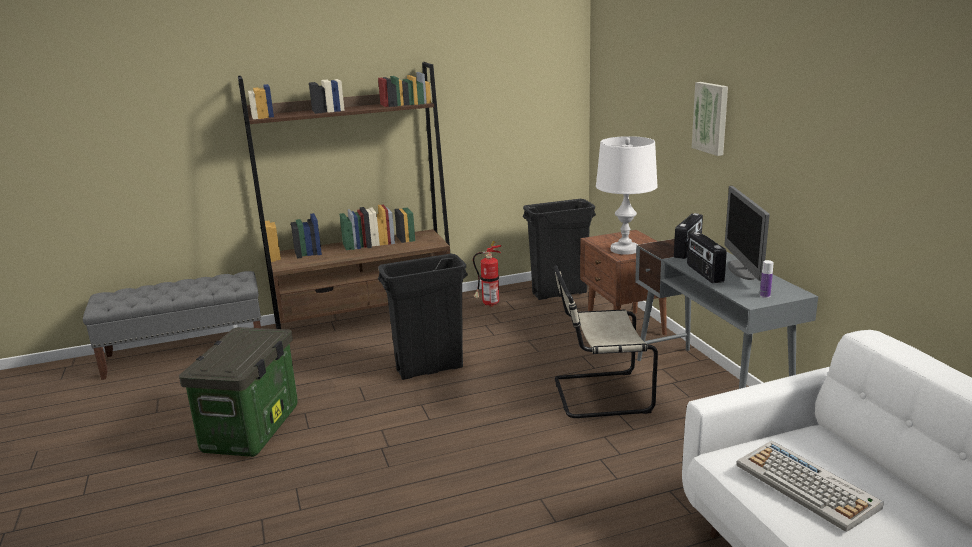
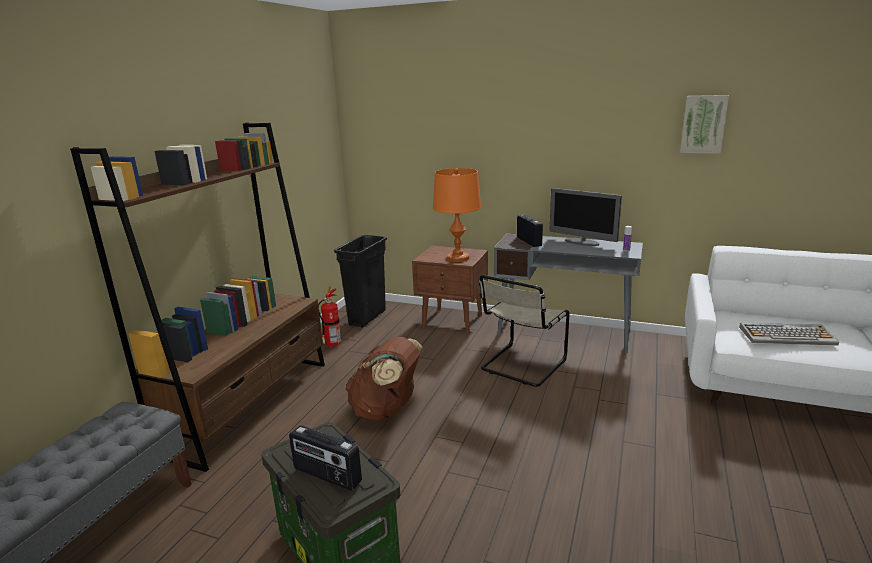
camera: 50 degrees left, 0 degrees up
black trash can [378,254,468,380] -> brown backpack [345,337,423,420]
white table lamp [596,136,658,255] -> orange table lamp [433,168,481,262]
radio [687,232,727,283] -> radio moved to [289,425,362,491]
picture [692,82,728,156] -> picture moved to [680,95,729,154]

